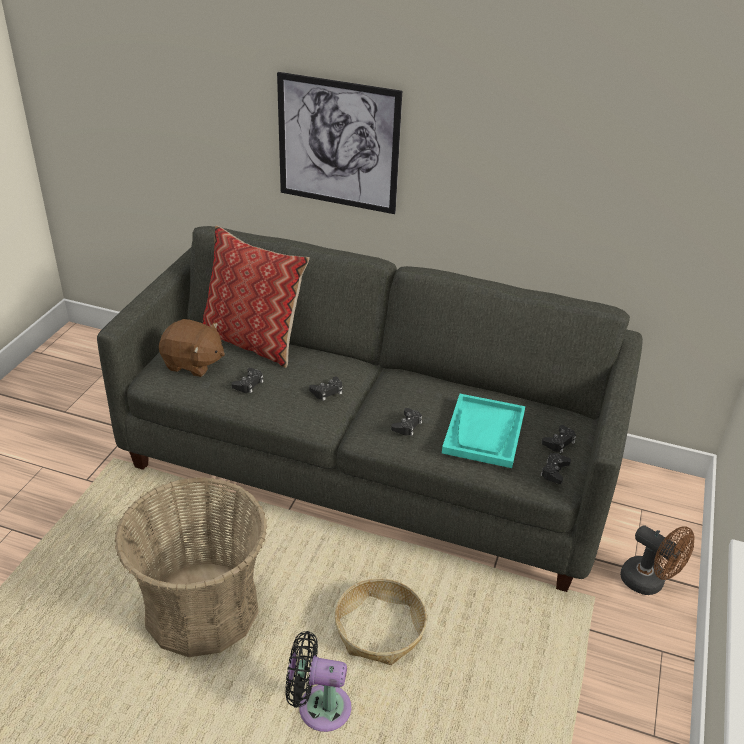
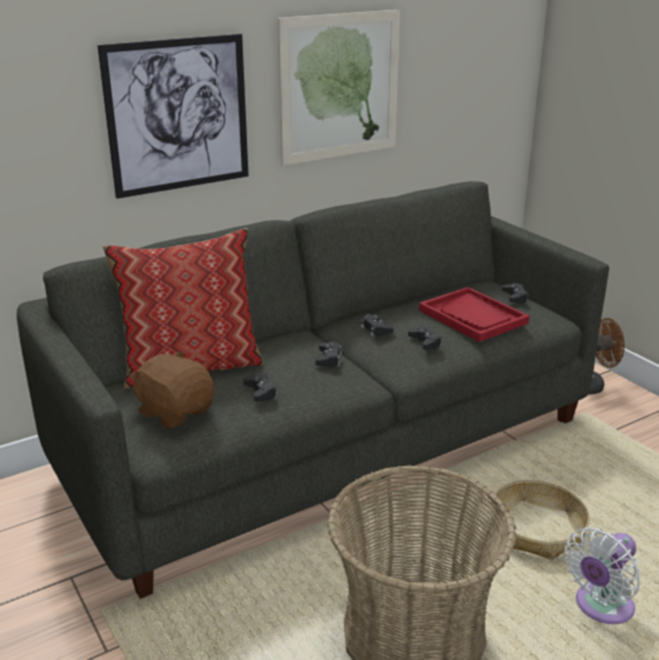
camera: 50 degrees left, 10 degrees down
brown plush toy [159,319,225,377] -> brown plush toy turned 105 degrees counterclockwise [129,350,214,429]
black fan [285,631,352,732] -> white fan [564,527,641,624]
turquoise tray [442,394,525,468] -> red tray [419,287,529,342]
black game controller [540,453,571,484] -> black game controller moved to [361,314,394,336]
none -> picture [278,10,400,165]

